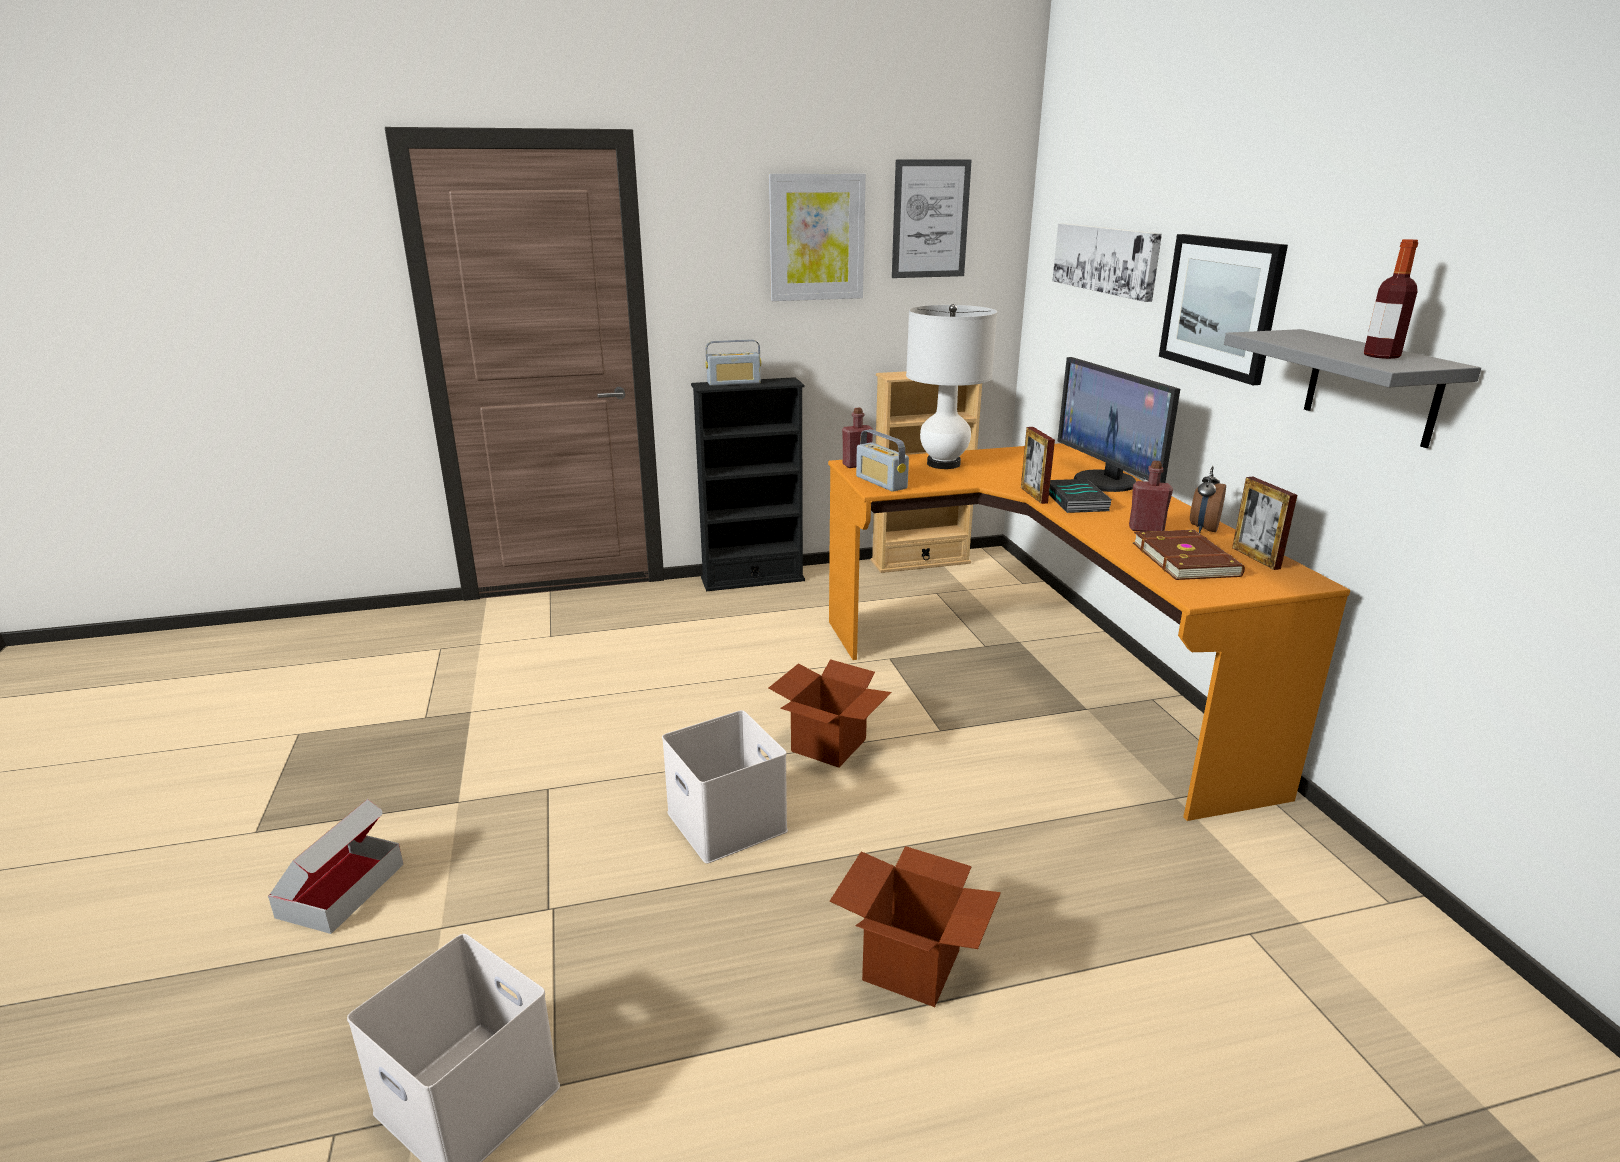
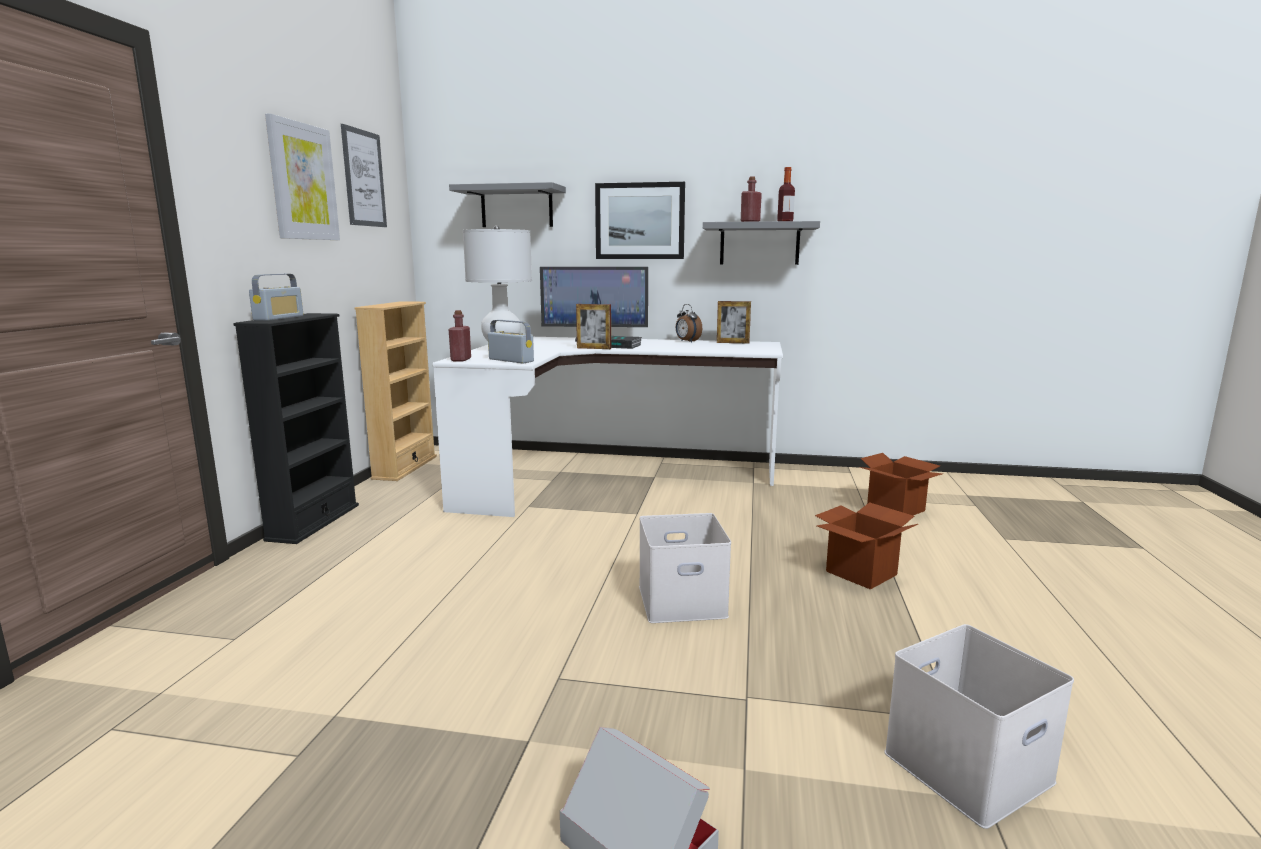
camera: 65 degrees left, 10 degrees down
cardboard box [769,659,892,768] -> cardboard box moved to [860,453,942,515]
orange desk [828,443,1350,821] -> white desk [432,337,783,517]
radio [856,429,909,492] -> radio turned 135 degrees counterclockwise [488,320,534,363]
picture [1052,223,1162,302] -> grey shelf [449,182,566,227]
red bottle [1129,461,1173,532] -> red bottle moved to [741,176,762,222]
brown book [1133,530,1245,580] -> none

